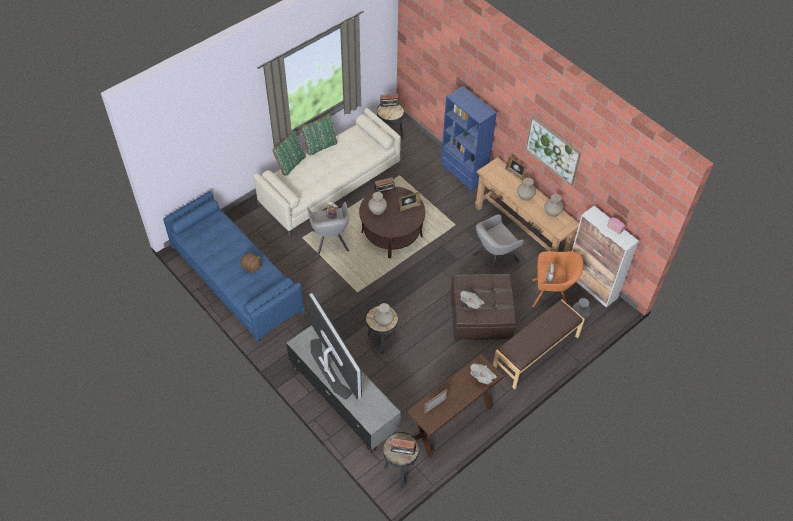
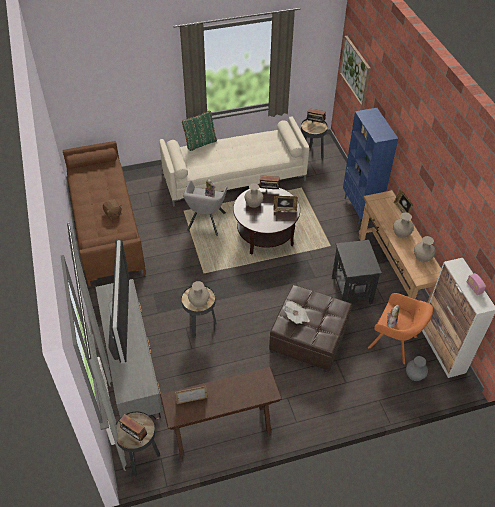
camera: 25 degrees right, 5 degrees down
blue sofa [163,191,305,344] -> brown sofa [63,141,146,286]
green pillow [301,114,337,155] -> none
newspaper [470,364,496,385] -> none
grey armchair [472,214,524,274] -> black side table [332,240,382,304]
brown bench [493,299,585,389] -> none
picture [525,116,581,186] -> picture moved to [340,36,371,106]

